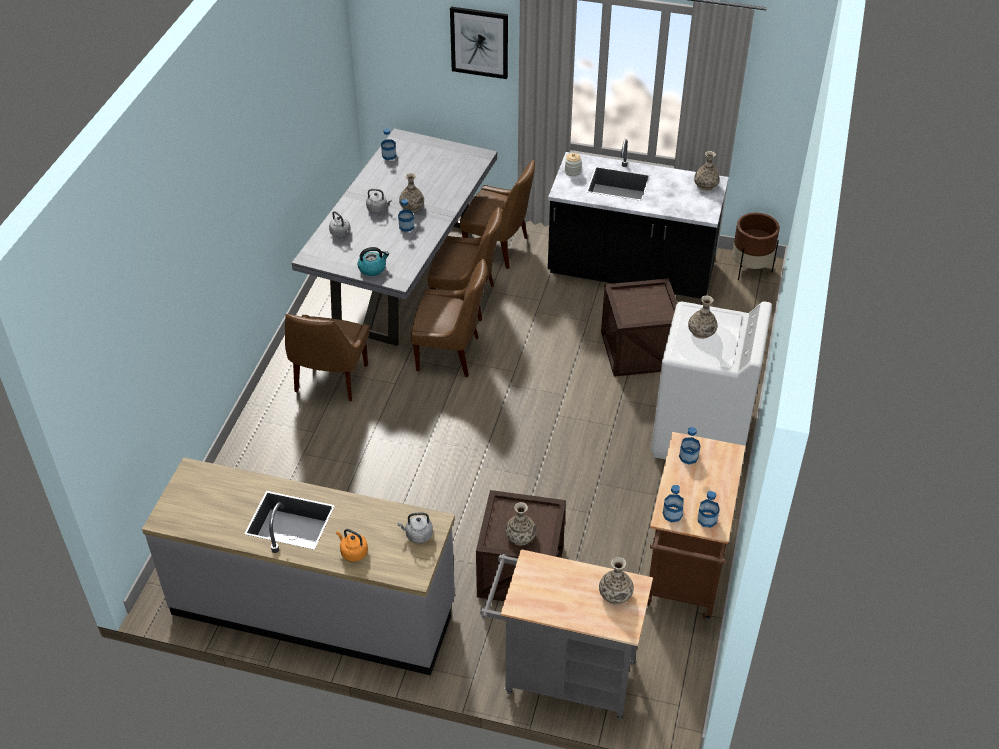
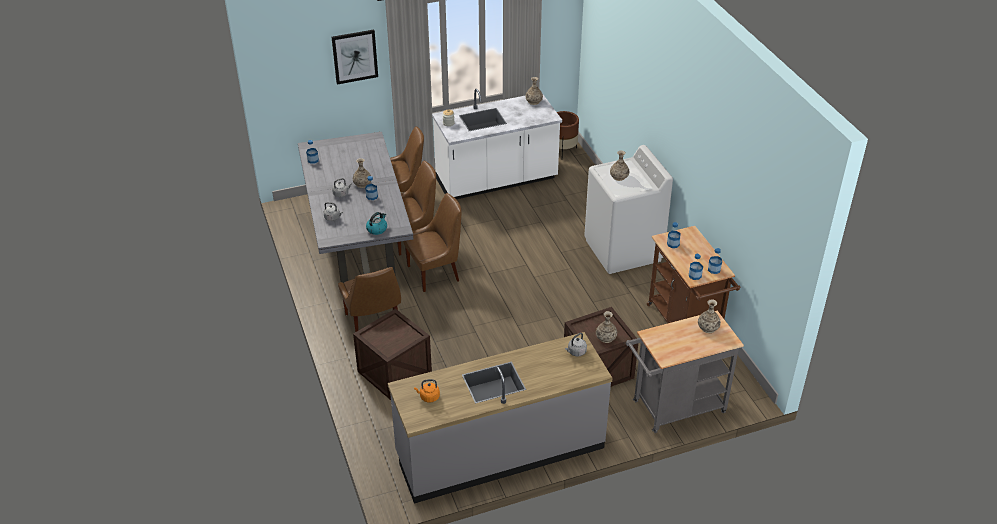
camera: 35 degrees left, 5 degrees down
orange kettle [336,529,368,562] -> orange kettle moved to [414,379,440,403]
black counter [548,139,729,299] -> white counter [432,89,562,199]
crate [601,278,677,377] -> crate moved to [353,309,432,400]

